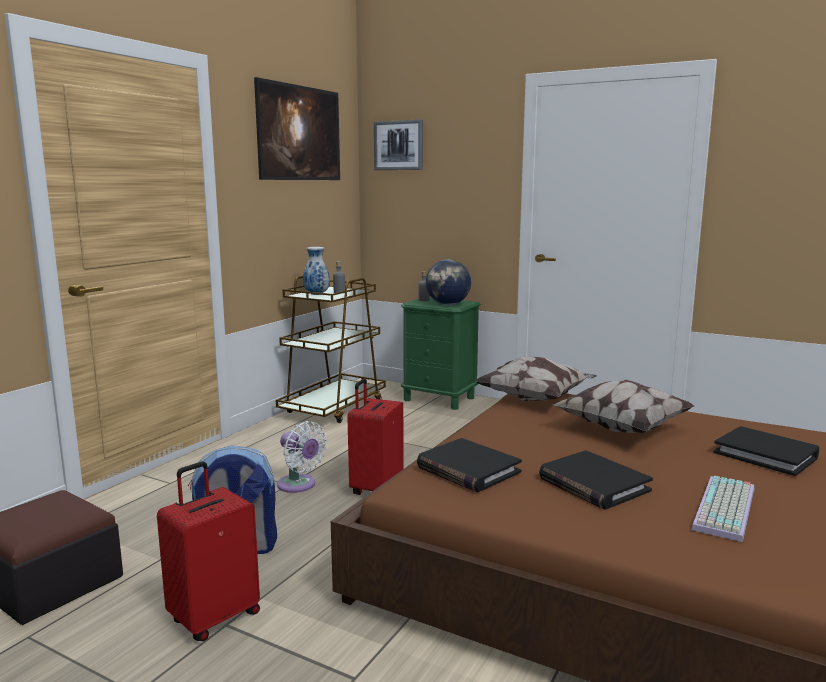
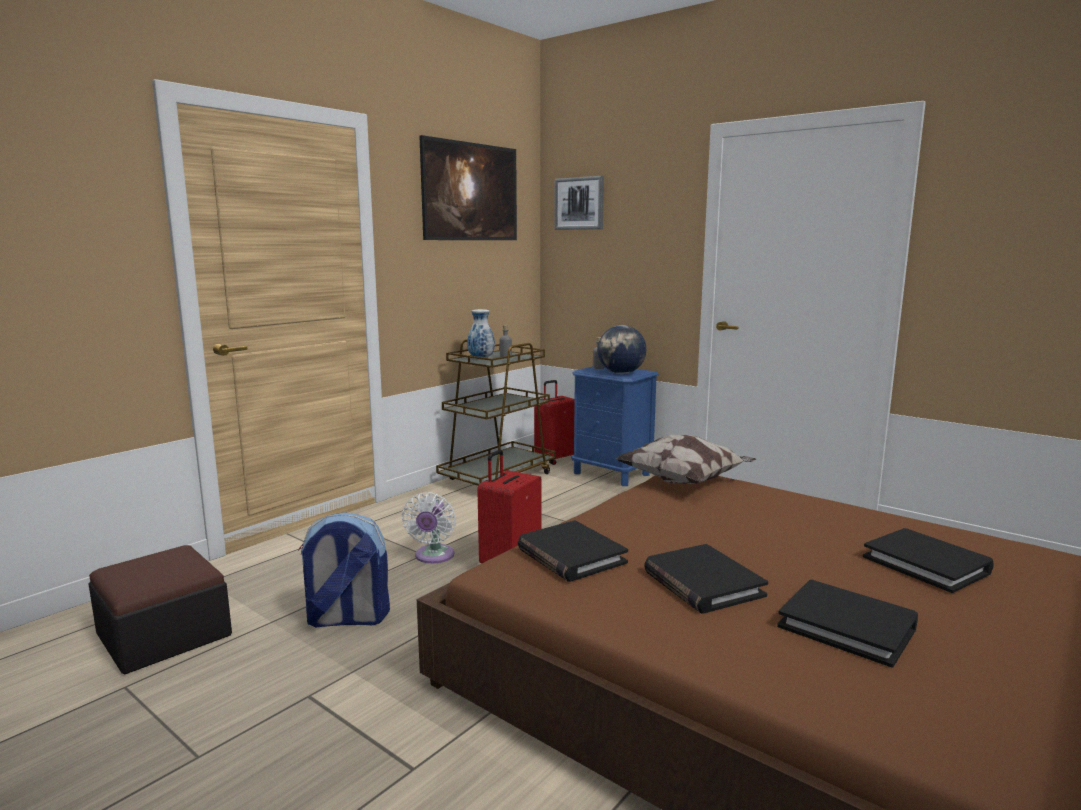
camera: 10 degrees right, 0 degrees up
red suitcase [157,462,260,641] -> red suitcase moved to [534,380,575,465]
white fan [277,421,327,493] -> white fan turned 45 degrees clockwise [402,492,456,563]
green nightstand [401,298,481,410] -> blue nightstand [571,366,659,486]
pillow [554,379,694,433] -> none
keyboard [691,476,754,542] -> black book [777,580,918,668]

